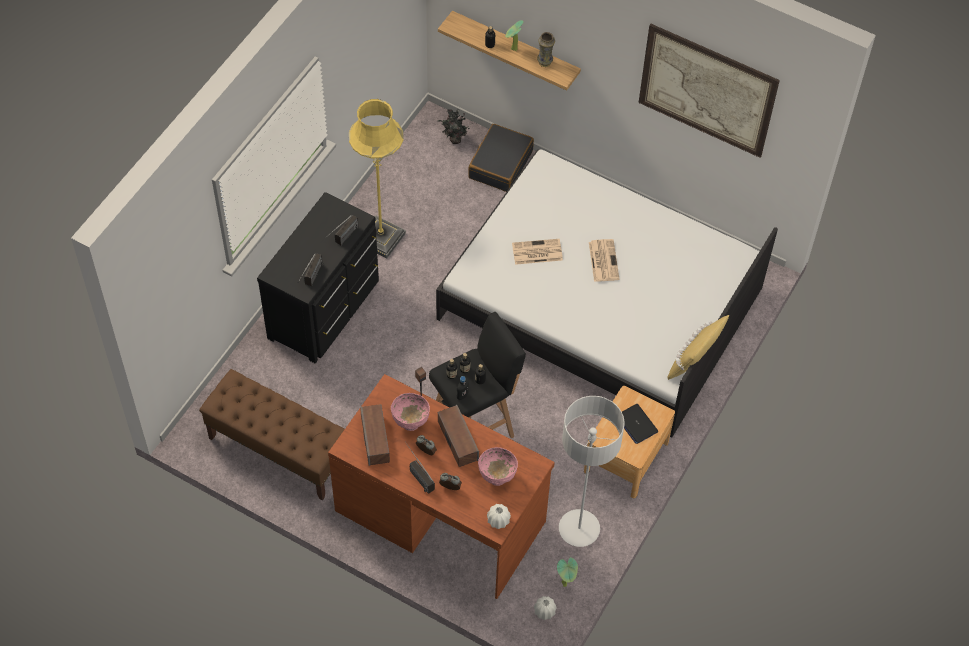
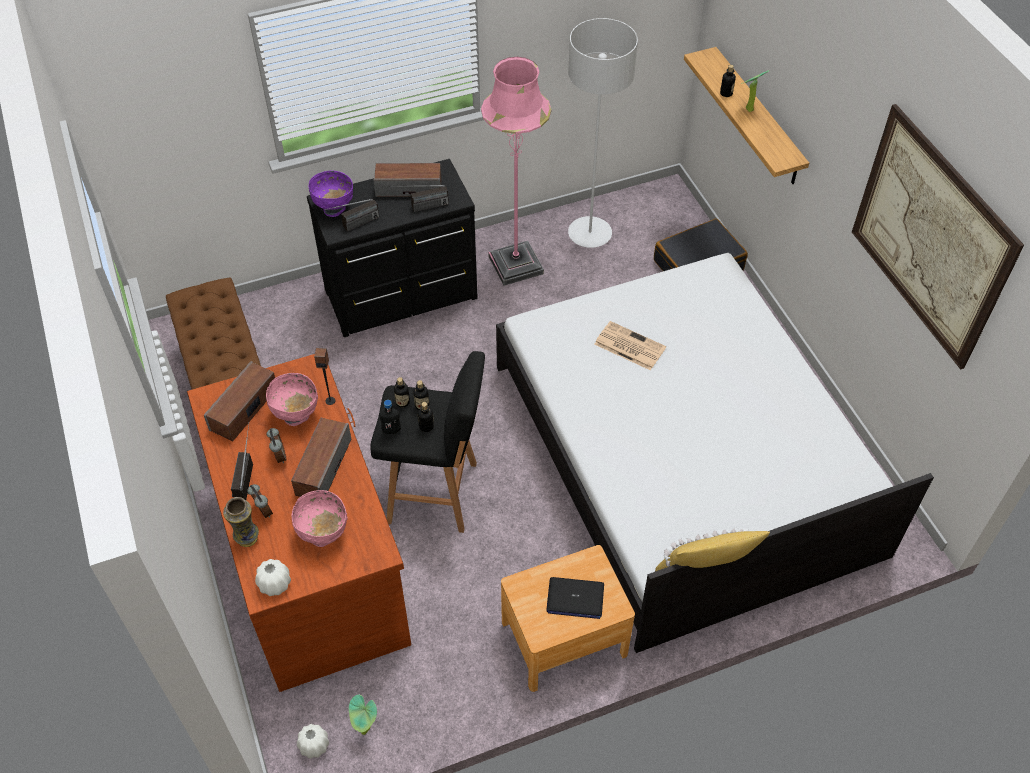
camera: 40 degrees right, 5 degrees down
yellow floor lamp [349,99,406,258] -> pink floor lamp [481,57,552,286]
potted plant [438,109,469,144] -> none
vase [537,32,555,67] -> vase moved to [223,497,259,547]
grey floor lamp [559,396,625,547] -> grey floor lamp moved to [568,18,638,248]
newspaper [589,239,620,282] -> none
laptop [622,404,658,444] -> laptop turned 90 degrees counterclockwise [546,577,604,619]
none -> purple bowl [309,171,353,217]
none -> speaker [373,163,441,197]

